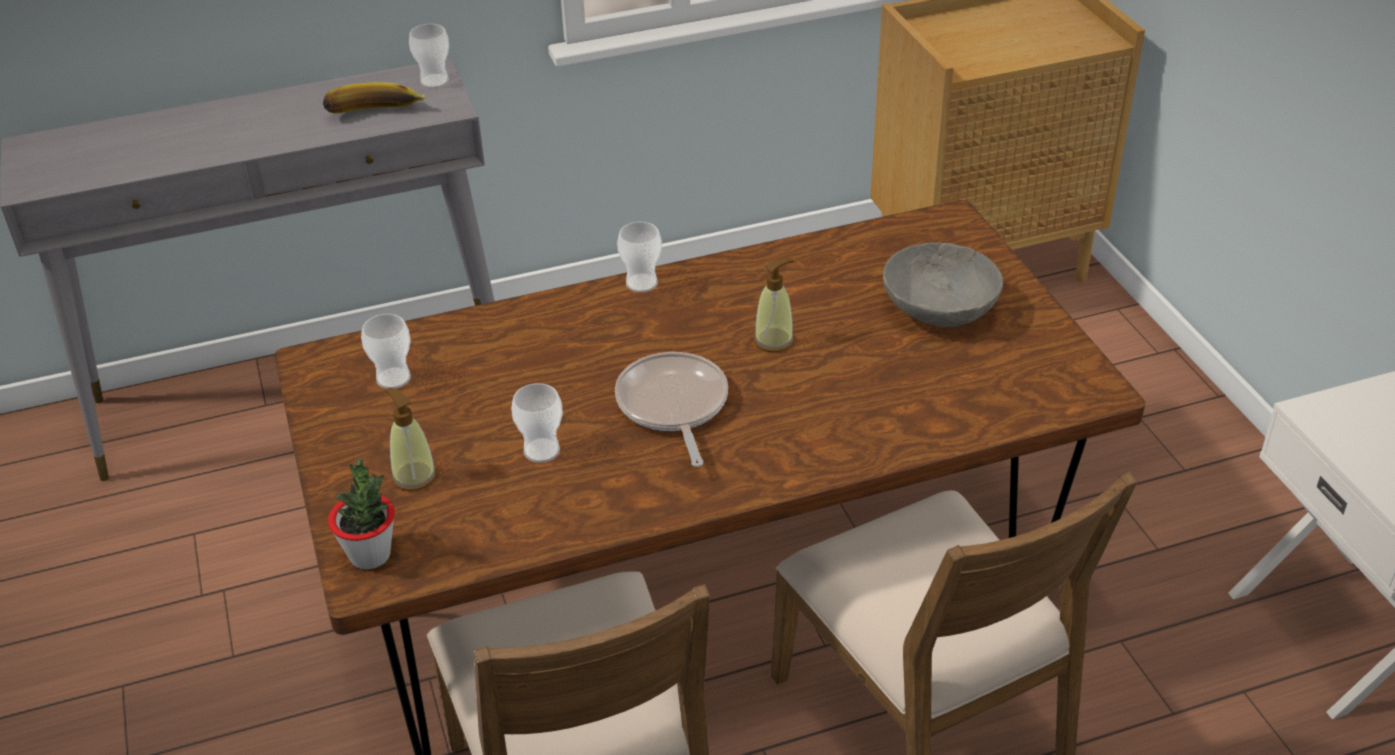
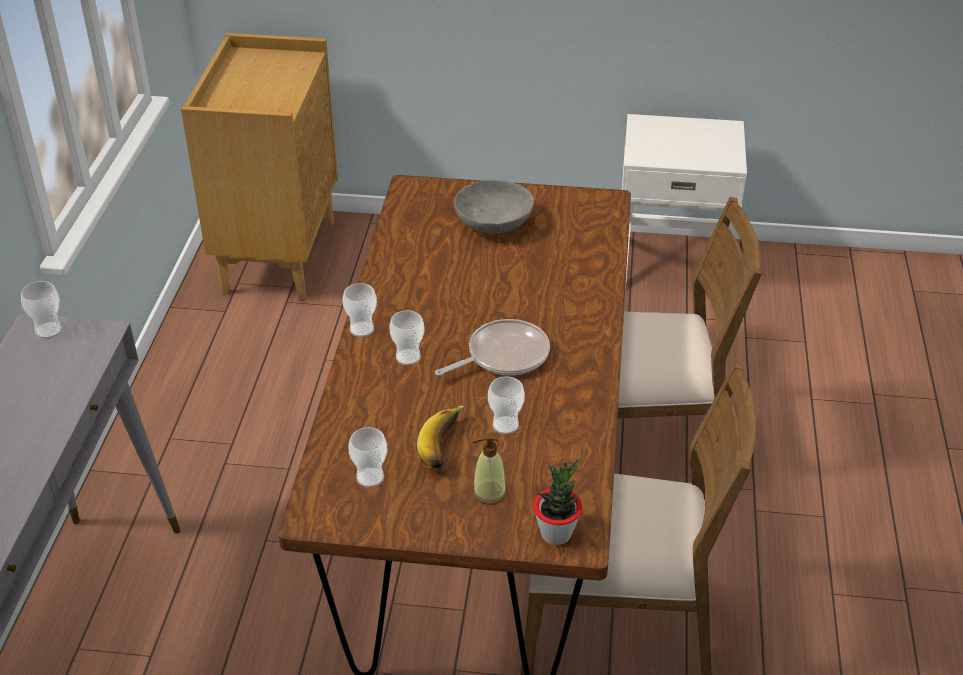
camera: 65 degrees left, 0 degrees up
banana [323,82,426,113] -> banana moved to [417,405,464,469]
frying pan [615,352,728,467] -> frying pan turned 135 degrees clockwise [435,319,550,376]
soap dispenser [754,258,795,352] -> none
none -> cup [389,310,425,365]

